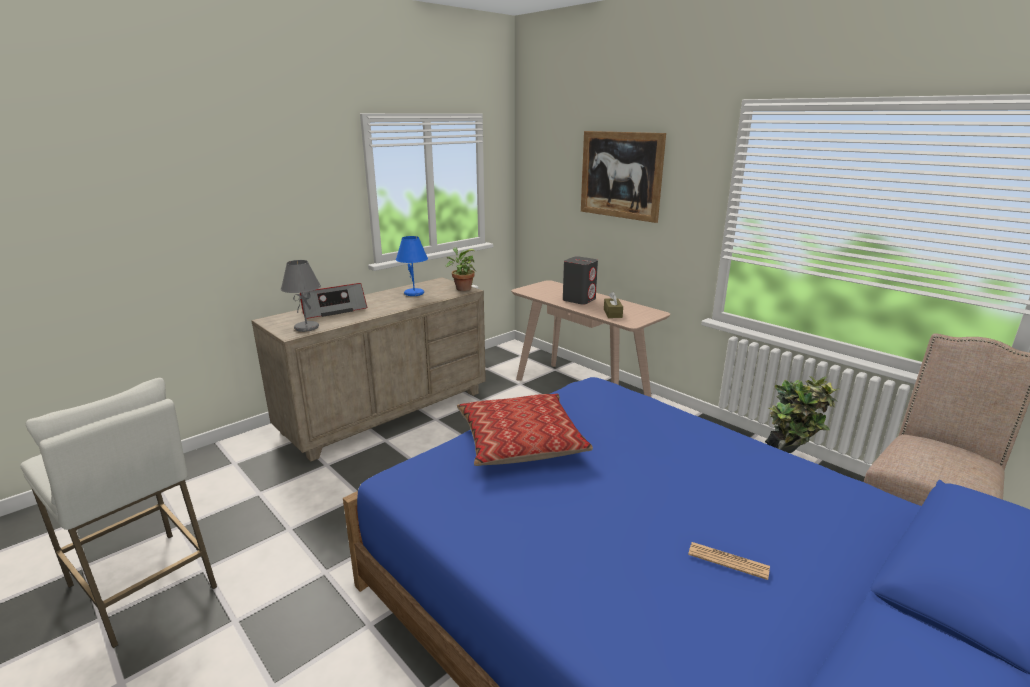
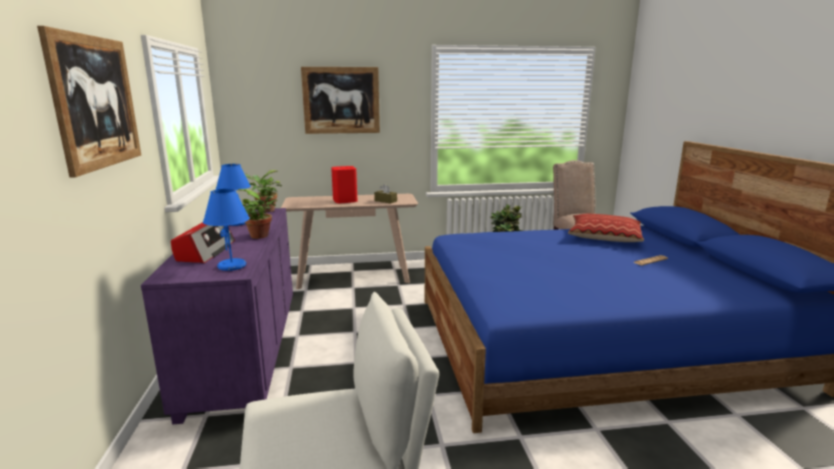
camera: 55 degrees left, 5 degrees down
beige dresser [251,277,486,462] -> purple dresser [141,208,293,425]
grey table lamp [281,260,321,332] -> blue table lamp [203,189,250,271]
pillow [457,393,593,466] -> pillow moved to [568,214,644,242]
grey speaker [563,256,598,305] -> red speaker [331,166,357,203]
none -> picture [37,26,141,178]
none -> potted plant [238,189,277,239]

